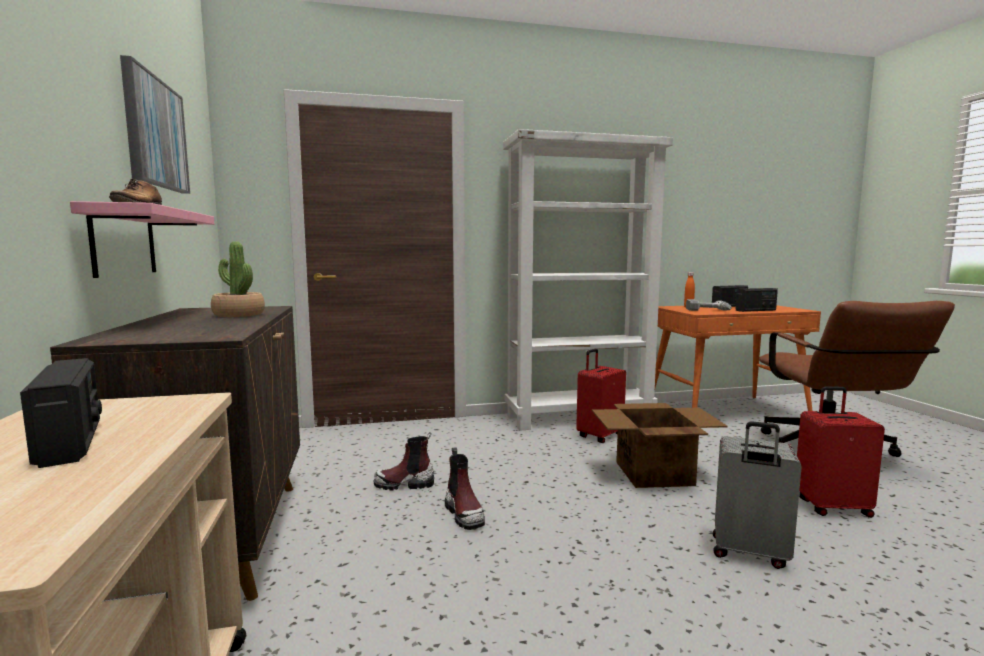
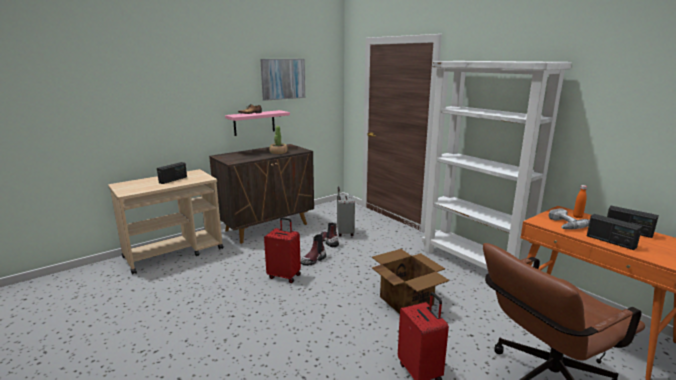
camera: 65 degrees right, 10 degrees up
red suitcase [576,349,626,443] -> red suitcase moved to [264,217,301,283]
grey suitcase [713,421,802,569] -> grey suitcase moved to [337,186,355,237]

